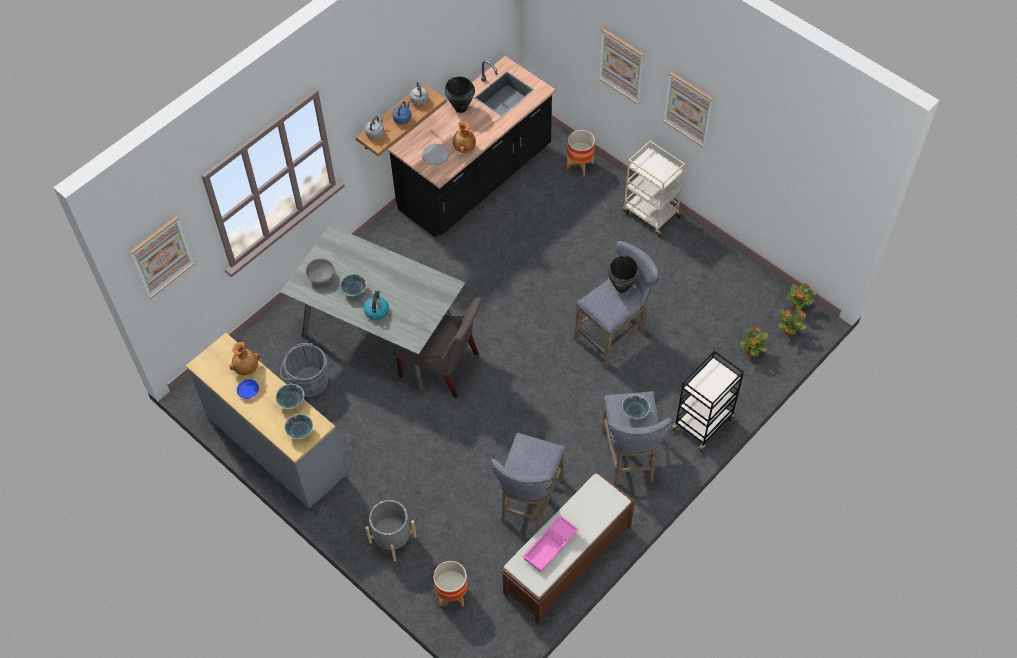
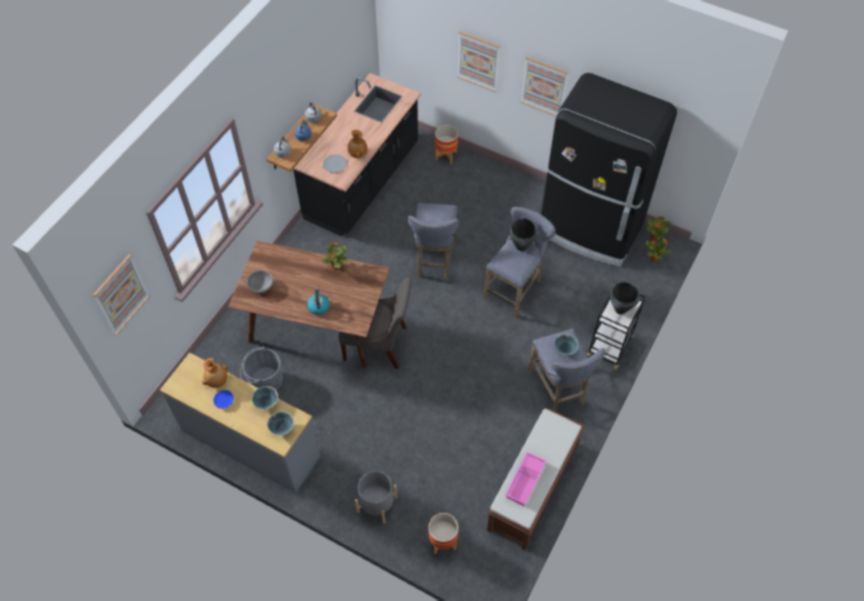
camera: 15 degrees left, 0 degrees up
grey dining table [280,225,465,390] -> brown dining table [228,241,389,368]
bowl [340,274,367,296] -> none
black cooking pot [445,76,475,113] -> black cooking pot moved to [609,282,640,315]
grey stool [490,433,565,532] -> grey stool moved to [408,203,459,280]
beige cart [623,141,685,237] -> none
potted plant [740,327,768,357] -> potted plant moved to [322,243,347,270]
none -> black fridge [541,73,677,266]

